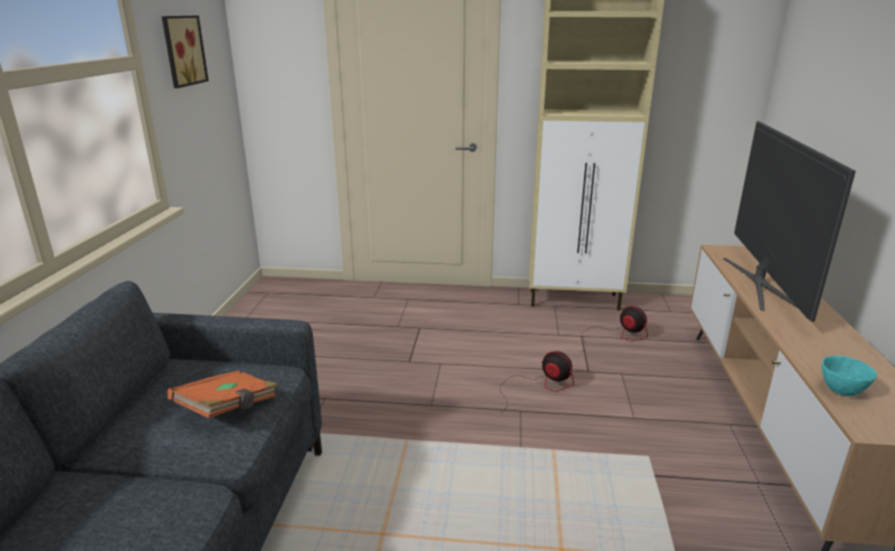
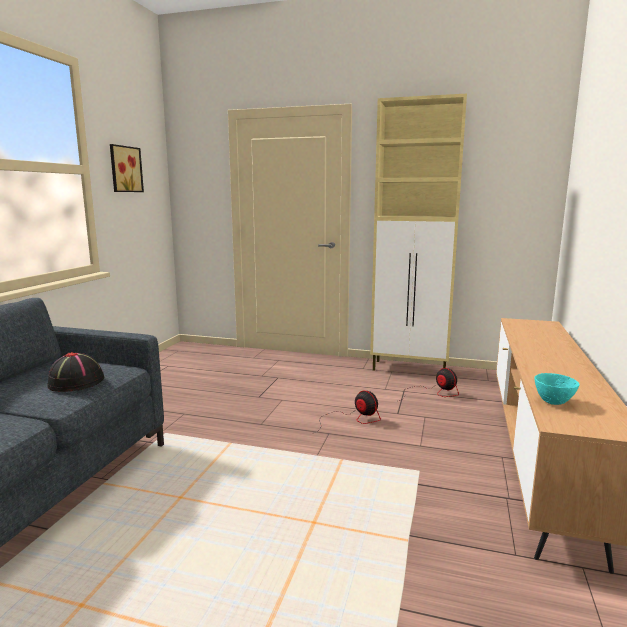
camera: 10 degrees right, 10 degrees down
orange book [167,371,278,418] -> black hat [48,352,104,392]
television [723,121,856,322] -> none

